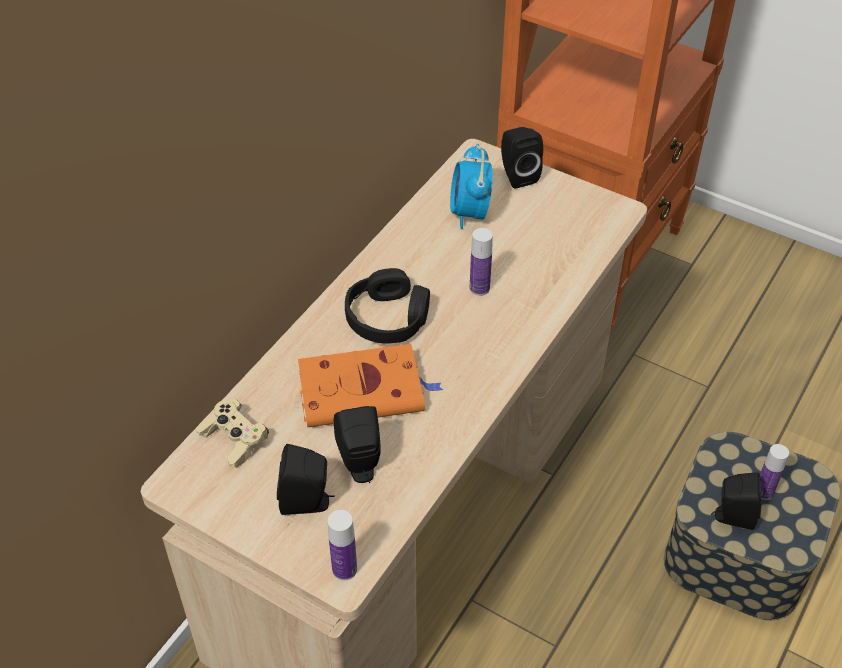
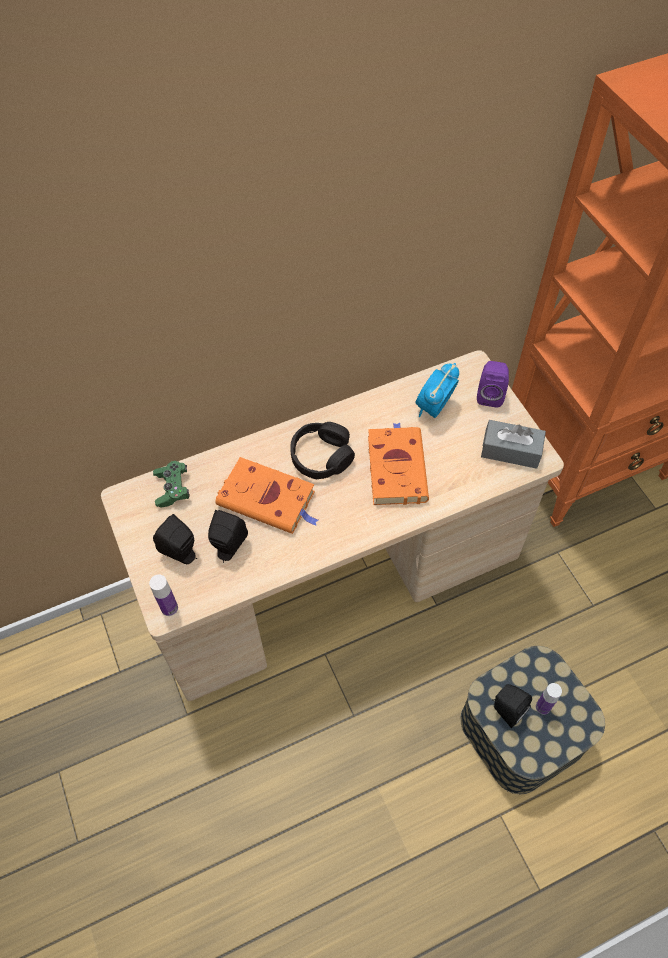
camera: 35 degrees right, 10 degrees up
beige game controller [196,399,269,468] -> green game controller [153,461,189,508]
bottle [470,228,493,296] -> orange book [368,423,429,505]
black speaker [501,127,543,189] -> purple speaker [477,361,509,407]
none -> grey tissue box [481,420,546,469]

